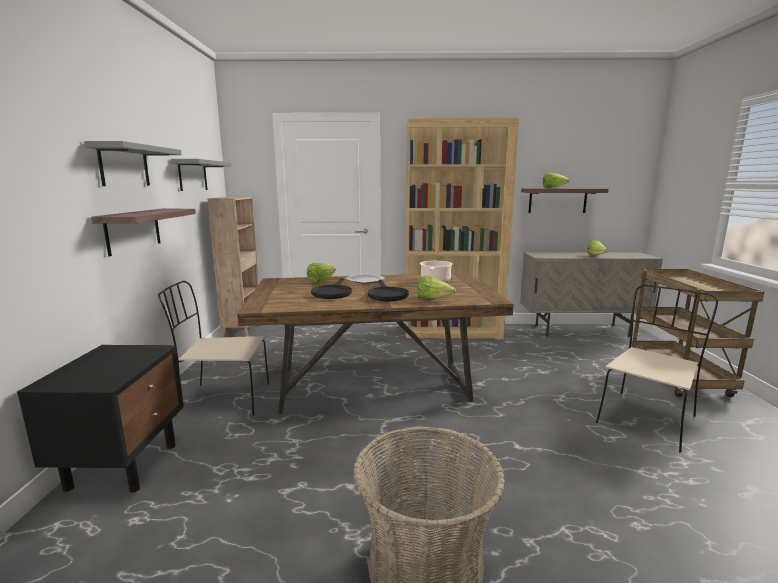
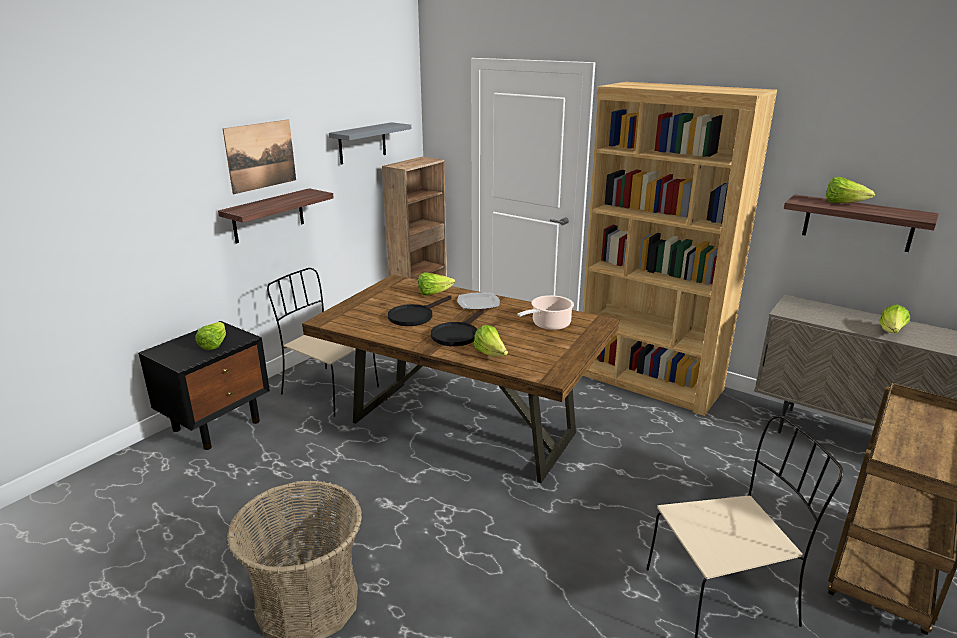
camera: 35 degrees right, 10 degrees up
grey shelf [84,141,182,186] -> picture [223,119,296,194]
none -> lettuce [195,322,226,350]

